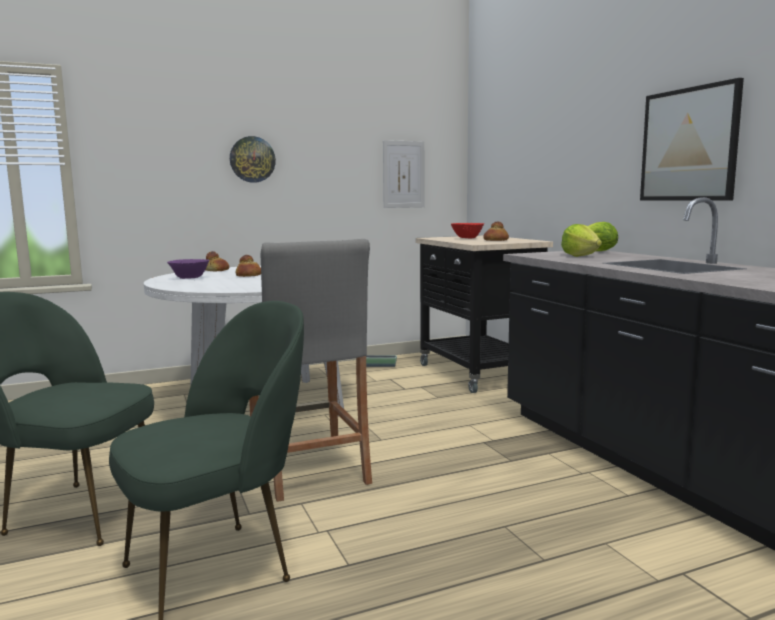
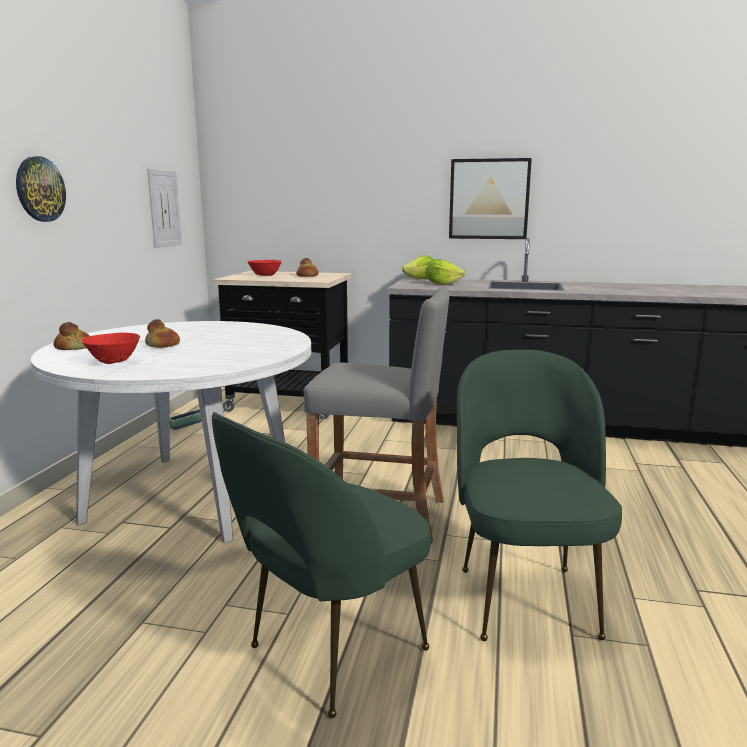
camera: 55 degrees left, 5 degrees up
purple bowl [167,259,210,279] -> red bowl [81,332,140,364]

